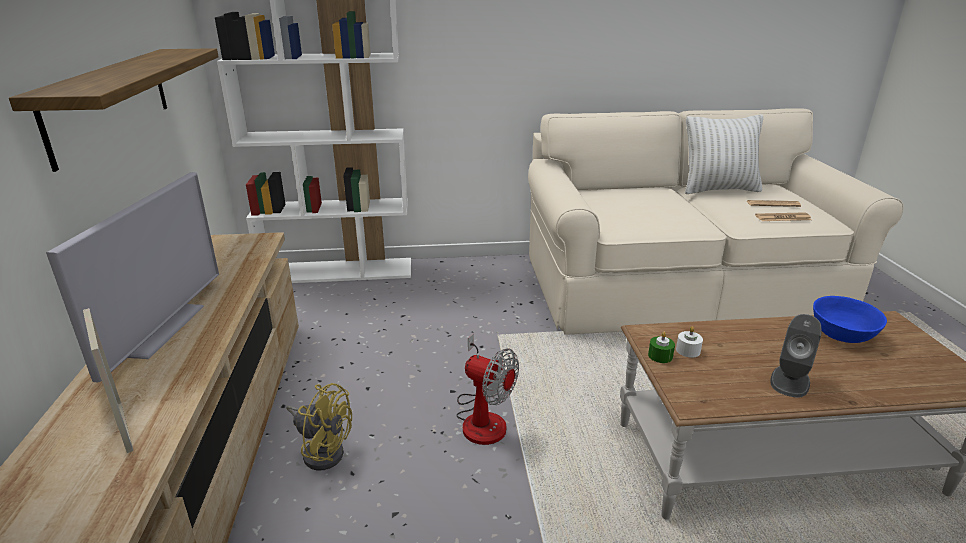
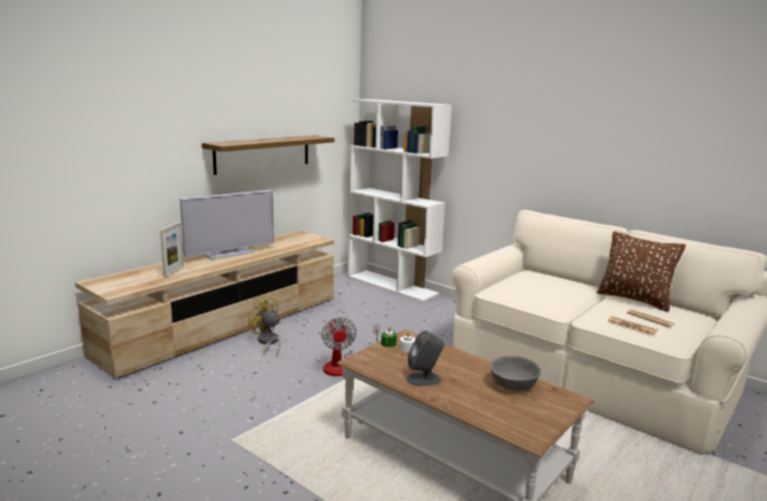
camera: 45 degrees right, 10 degrees down
yellow fan [286,383,352,471] -> yellow fan turned 150 degrees clockwise [248,296,281,357]
white pillow [685,114,763,194] -> brown pillow [597,231,686,312]
blue bowl [813,296,887,343] -> grey bowl [490,356,541,392]

